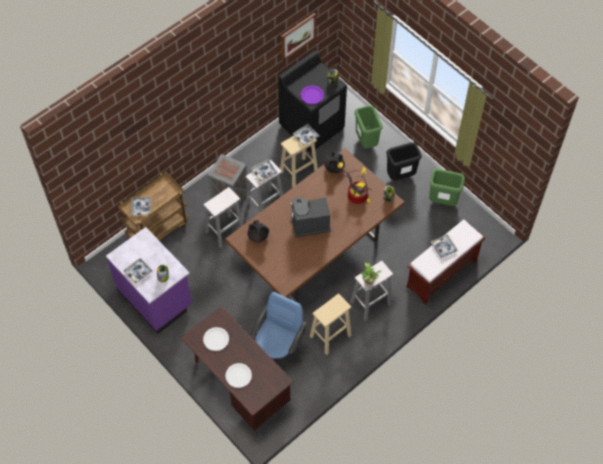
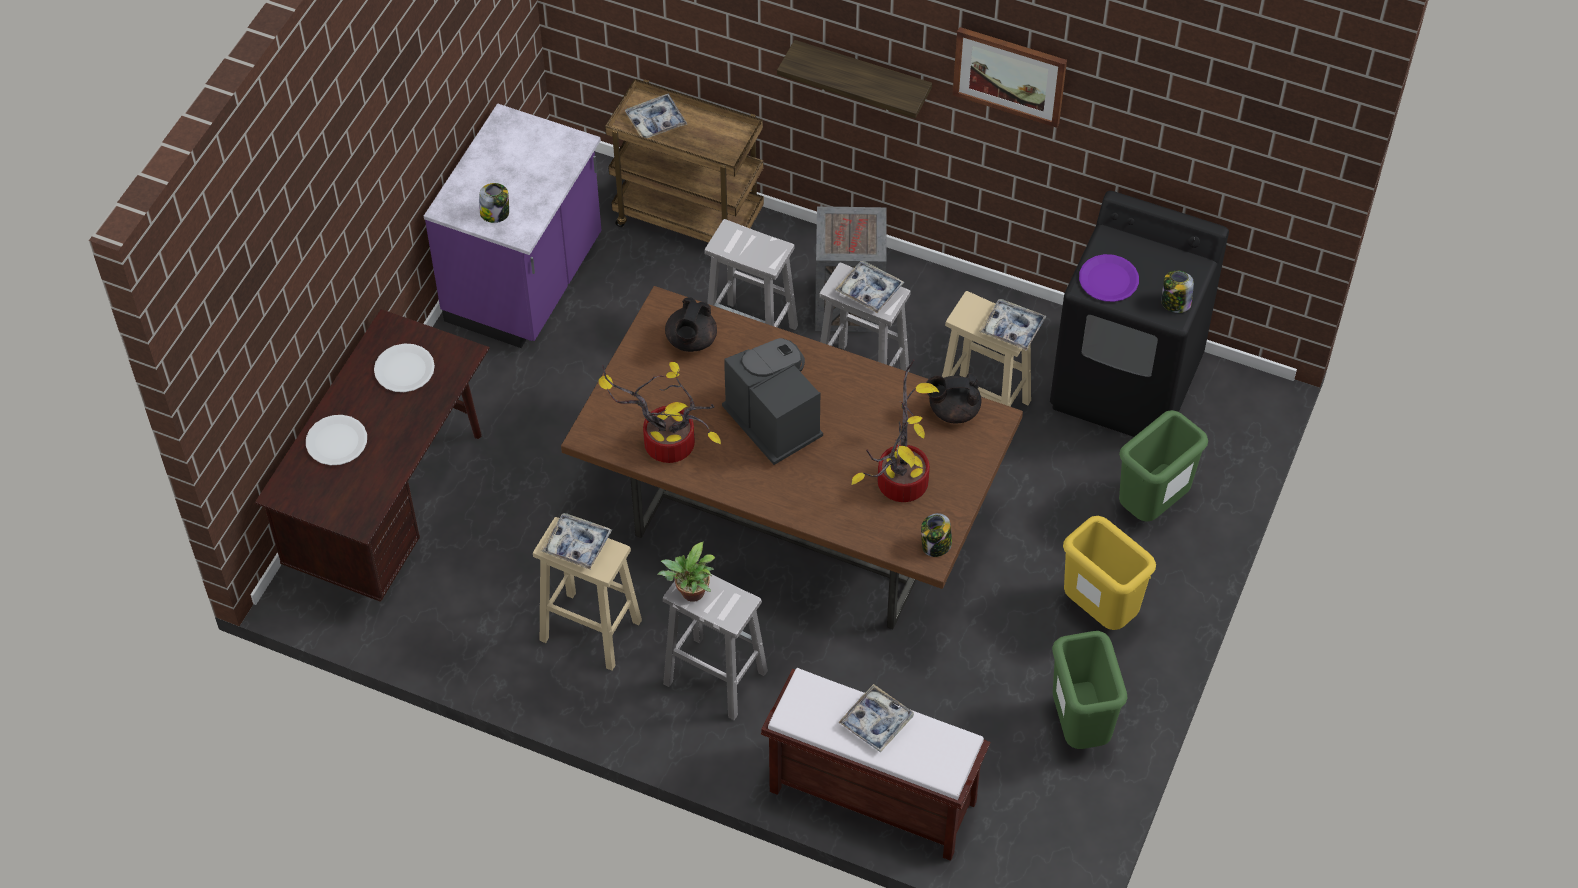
camera: 65 degrees right, 5 degrees down
tray [124,258,153,284] -> tray moved to [541,513,612,570]
blue office chair [251,292,306,362] -> none
picture [281,13,316,60] -> picture moved to [953,27,1067,128]
black trash can [386,142,422,181] -> yellow trash can [1063,516,1156,630]
none -> potted plant [599,362,721,463]
none -> shelf [777,40,932,119]

